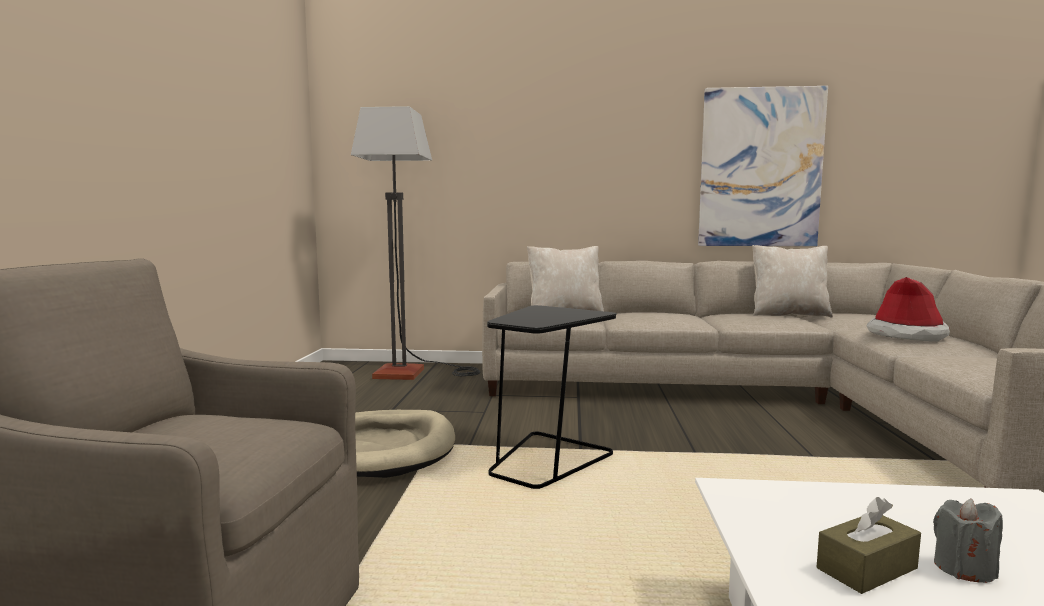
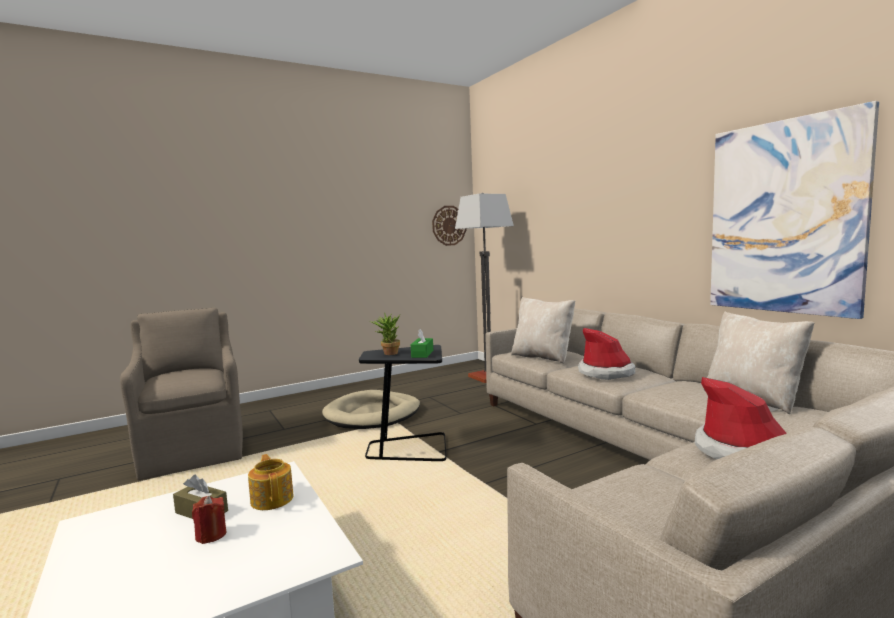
camera: 55 degrees right, 0 degrees up
grey candle [933,498,1003,583] -> red candle [192,496,226,544]
none -> teapot [248,454,294,510]
none -> potted plant [370,312,400,355]
none -> green tissue box [411,329,433,358]
none -> wall clock [432,206,466,246]
none -> hat [578,328,635,380]

